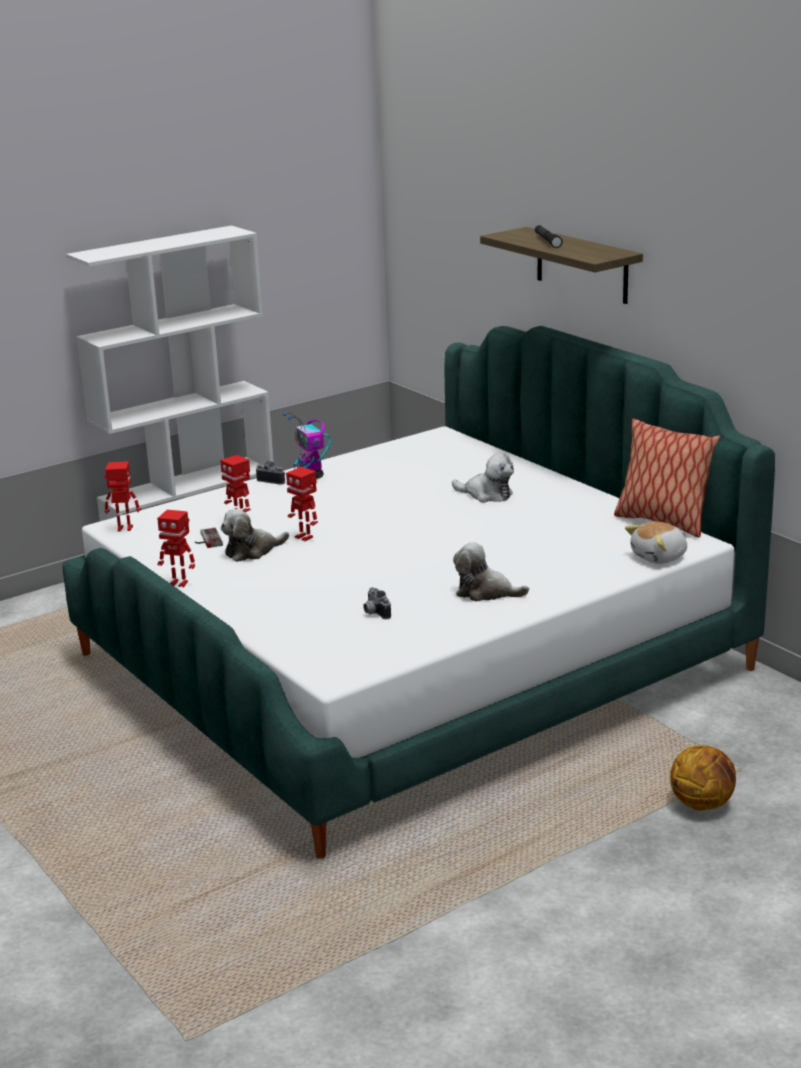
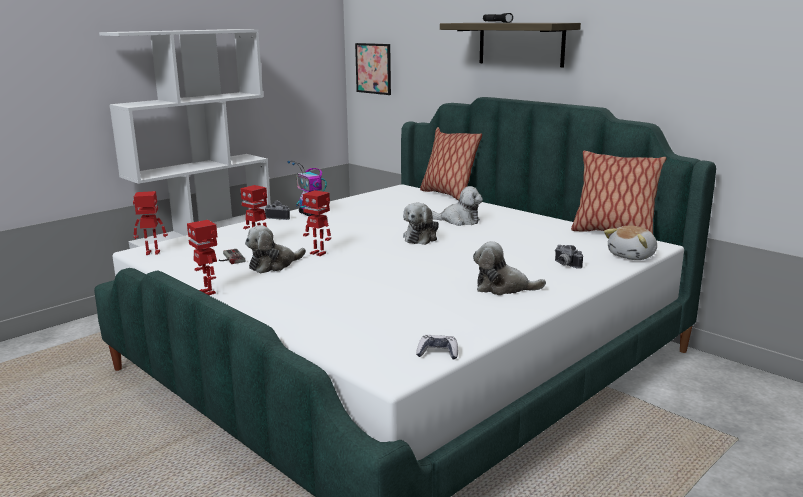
camera: 10 degrees left, 5 degrees down
toy robot [157,510,195,587] -> toy robot turned 45 degrees clockwise [187,220,217,295]
camera [363,587,391,619] -> camera moved to [555,245,583,269]
basketball [670,745,736,811] -> none
none -> picture [355,43,391,95]
none -> plush toy [403,203,439,245]
none -> game controller [416,335,458,360]
none -> pillow [420,127,482,200]

